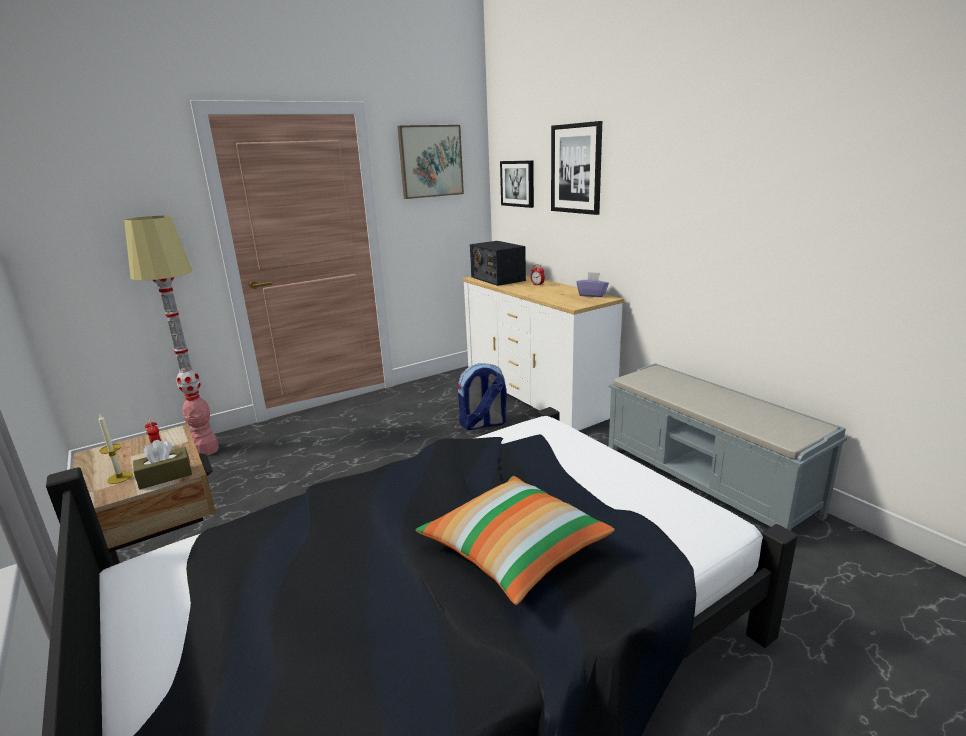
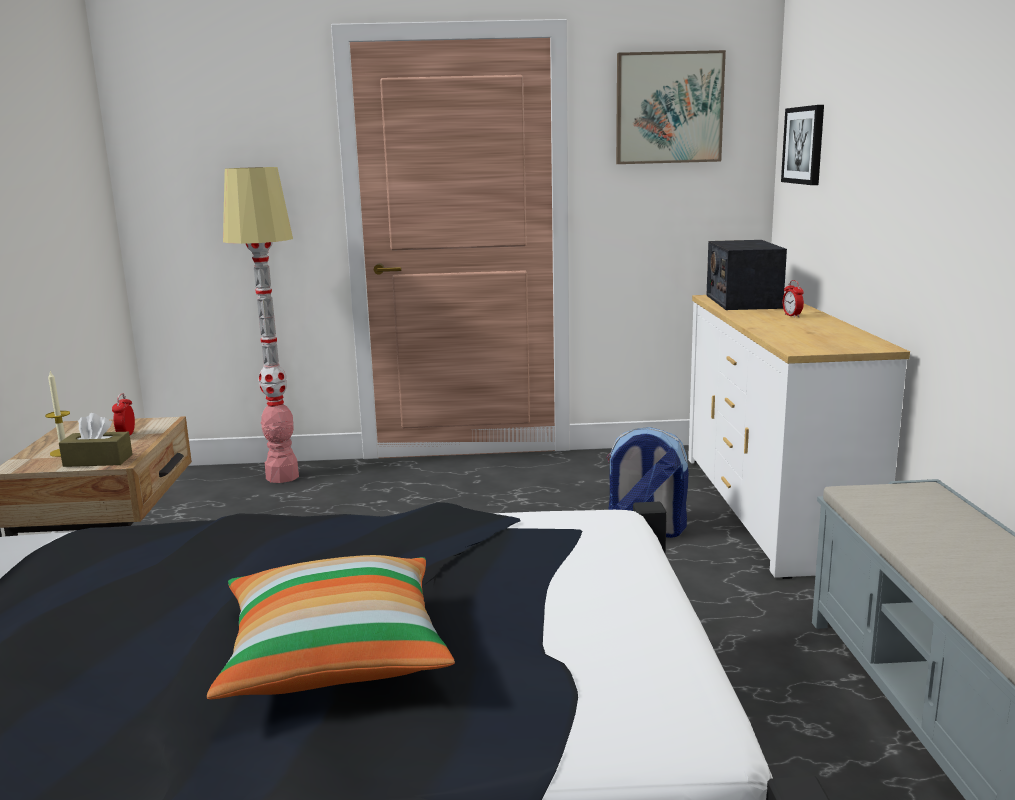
camera: 30 degrees right, 5 degrees down
picture [551,121,602,215] -> none
purple tissue box [576,272,609,297] -> none

